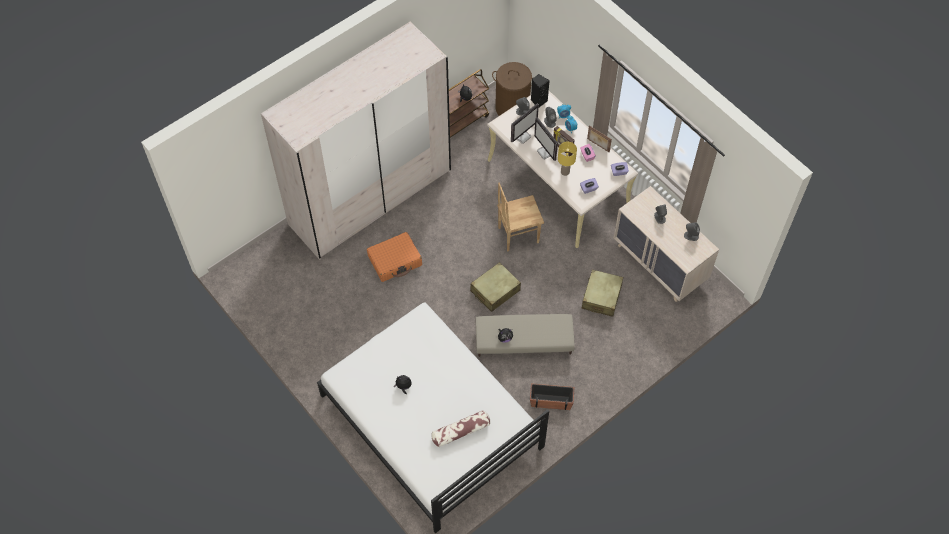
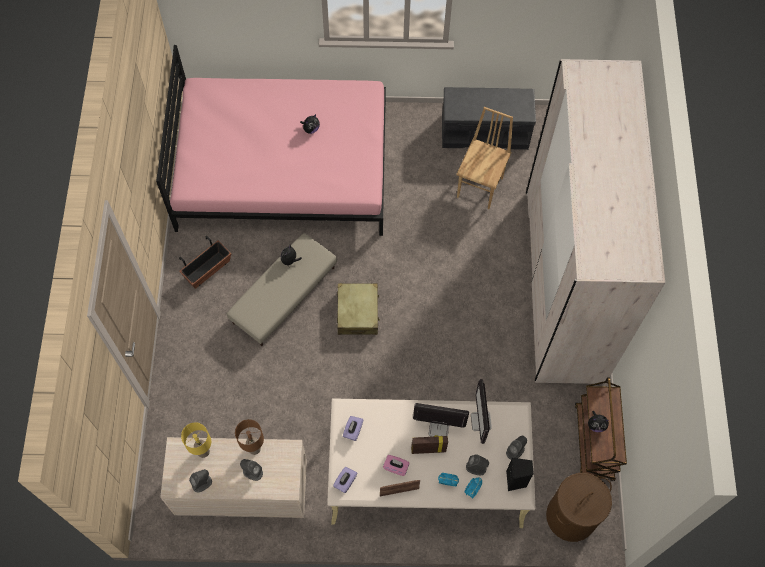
camera: 130 degrees right, 5 degrees up
white bed [317,303,549,533] -> pink bed [156,45,386,236]
orange suitcase [367,232,422,282] -> none
pillow [432,410,490,447] -> none
brown chair [497,183,544,252] -> brown chair moved to [456,107,513,209]
yellow table lamp [558,142,577,176] -> yellow table lamp moved to [181,422,211,458]
beige suitcase [582,269,623,317] -> none
none -> brown table lamp [235,419,264,455]
none -> grey bench [442,87,536,150]

